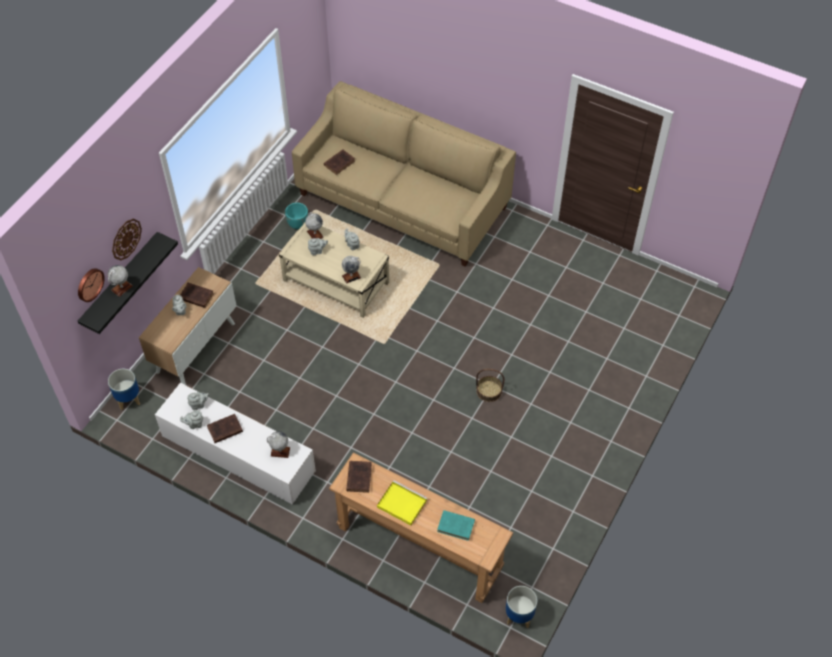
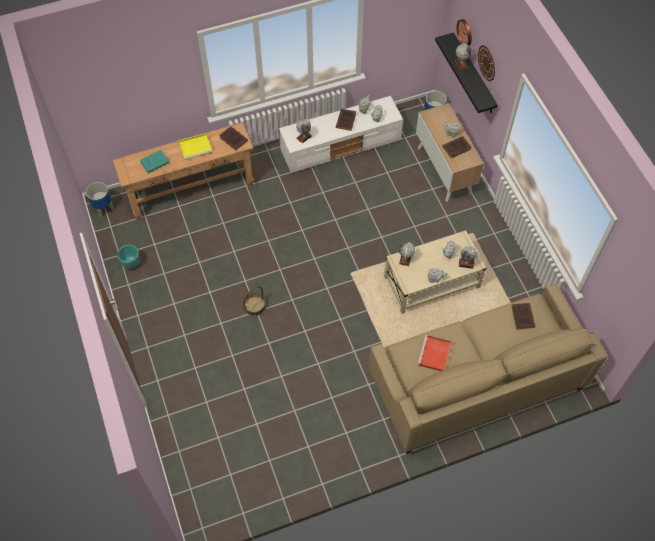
camera: 130 degrees right, 5 degrees up
turquoise planter [285,203,308,229] -> turquoise planter moved to [117,245,140,269]
none -> red tray [418,335,452,371]

